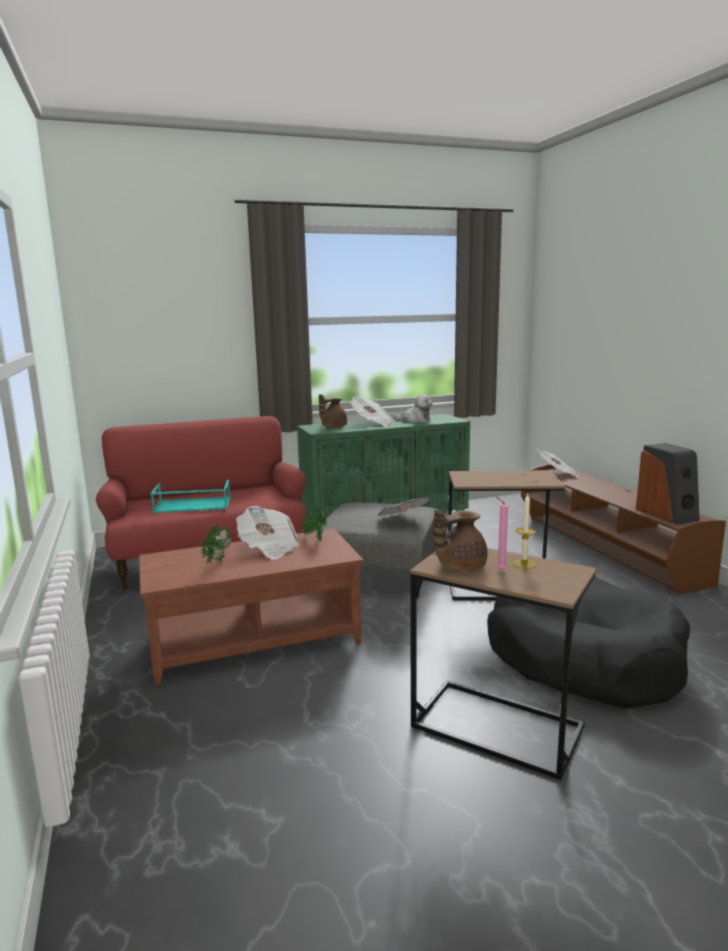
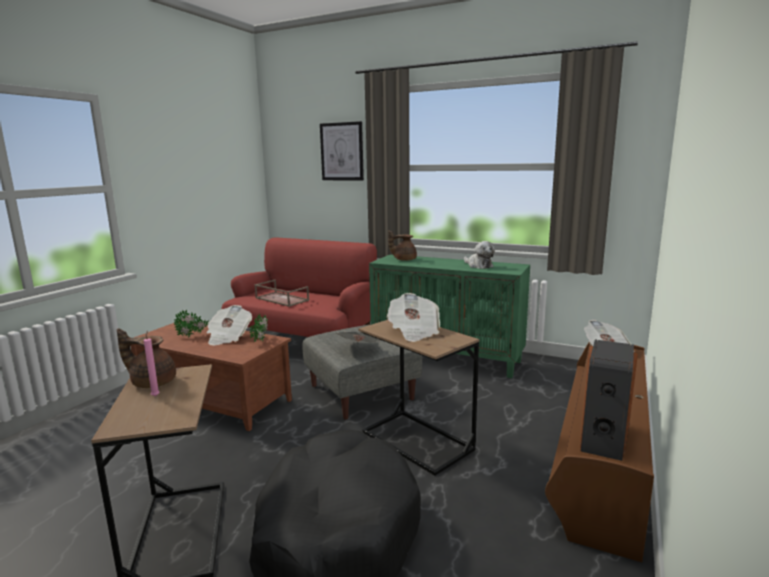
camera: 45 degrees right, 0 degrees up
turquoise tray [151,480,231,513] -> brown tray [254,280,309,307]
newspaper [350,397,393,426] -> newspaper moved to [387,293,440,342]
candle [513,494,536,569] -> none
none -> picture [320,121,364,180]

